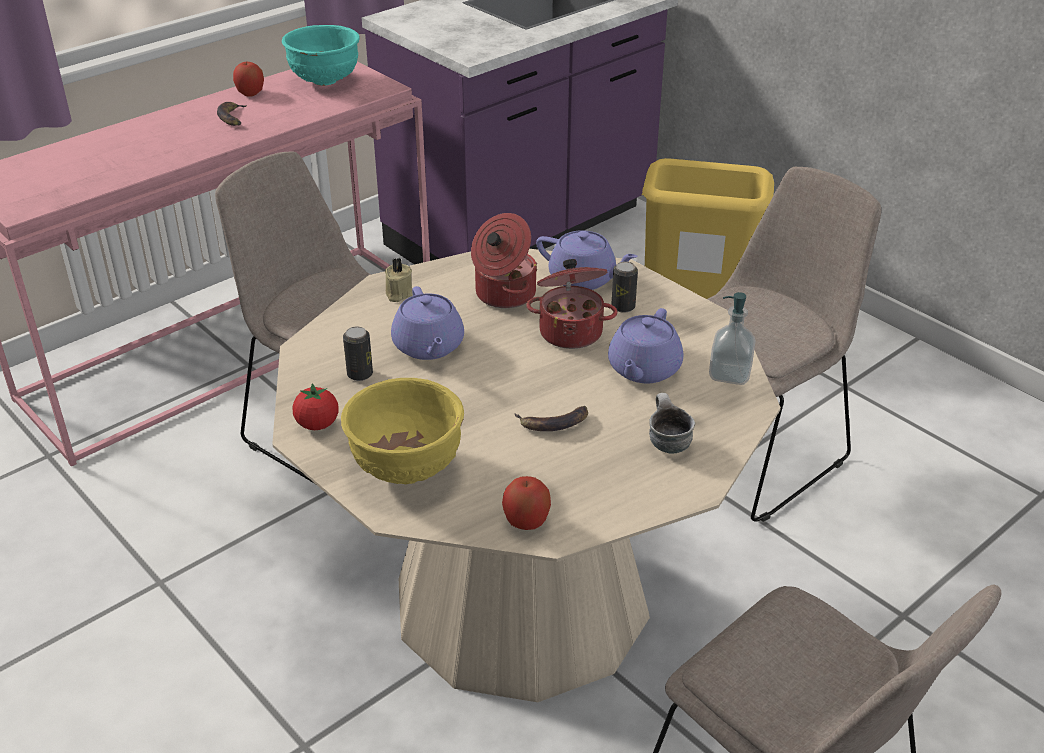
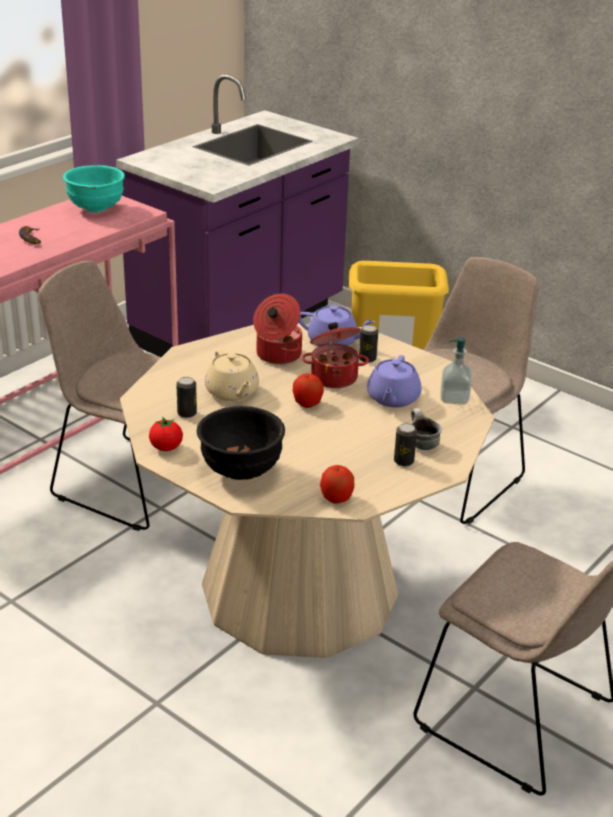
camera: 10 degrees left, 5 degrees down
apple [233,62,264,97] -> apple moved to [292,374,324,408]
yellow bowl [341,378,464,484] -> black bowl [197,406,285,480]
beige candle [385,258,413,302] -> none
purple teapot [391,286,464,360] -> beige teapot [205,349,259,401]
banana [514,406,588,431] -> none
none -> can [394,423,417,466]

